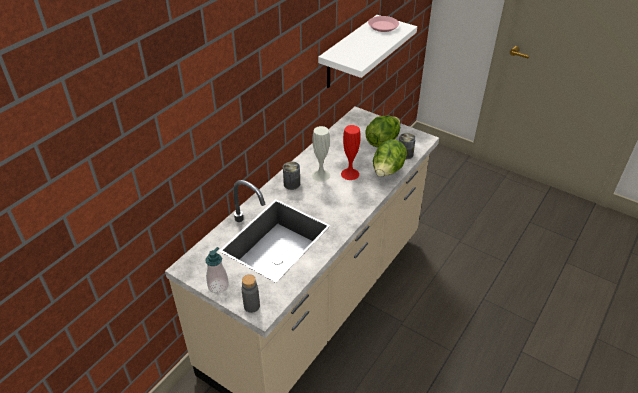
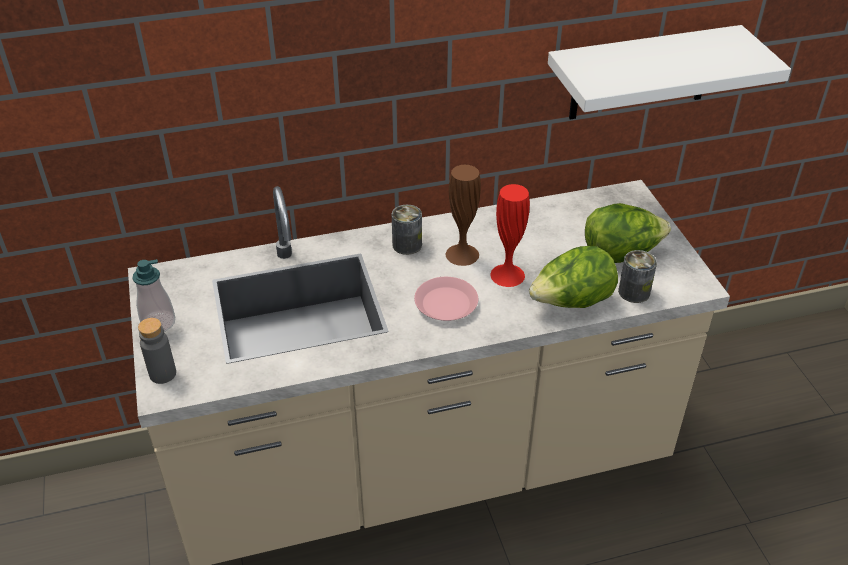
camera: 40 degrees right, 0 degrees up
white vase [312,126,330,182] -> brown vase [446,165,481,266]
pink plate [368,16,399,32] -> pink plate moved to [414,277,478,321]

